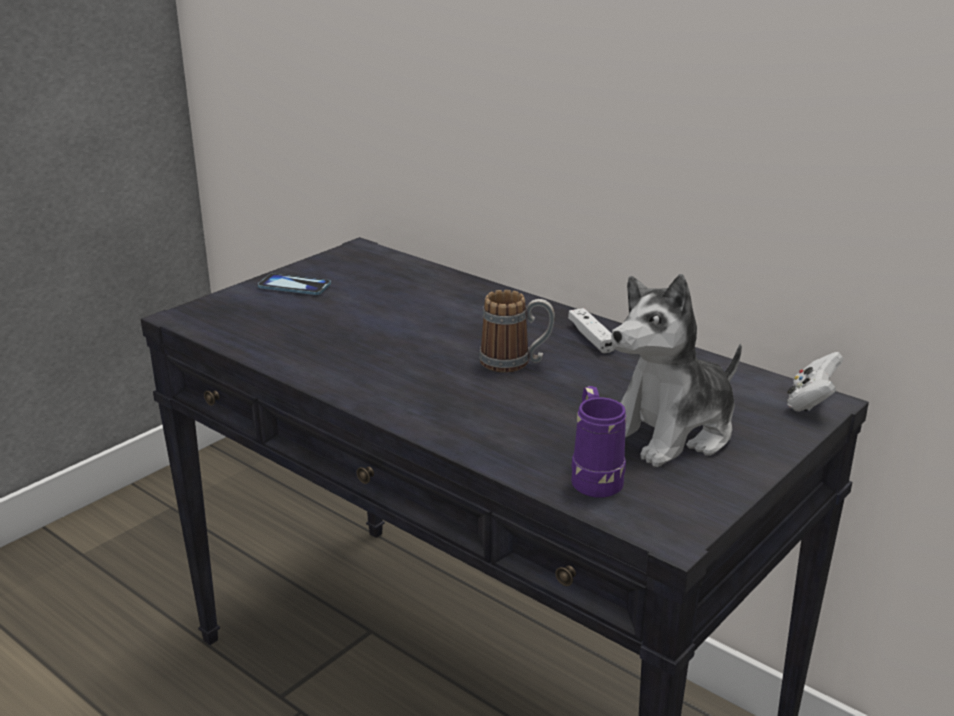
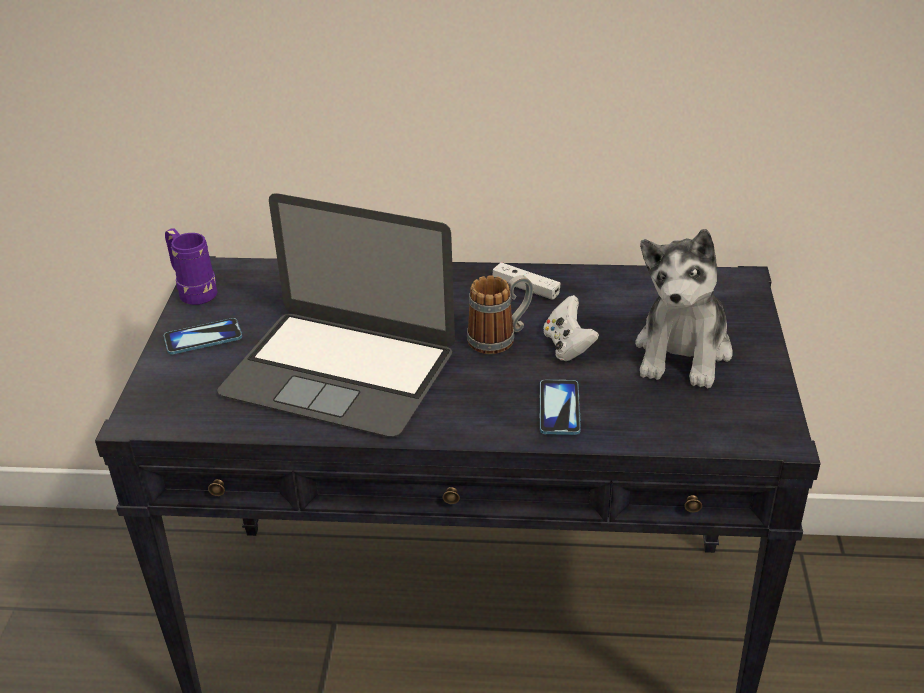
camera: 35 degrees left, 10 degrees up
purple mug [571,386,626,498] -> purple mug moved to [165,229,218,305]
white game controller [787,352,843,412] -> white game controller moved to [543,295,599,361]
none -> laptop [217,193,455,437]
none -> phone [540,380,581,435]

